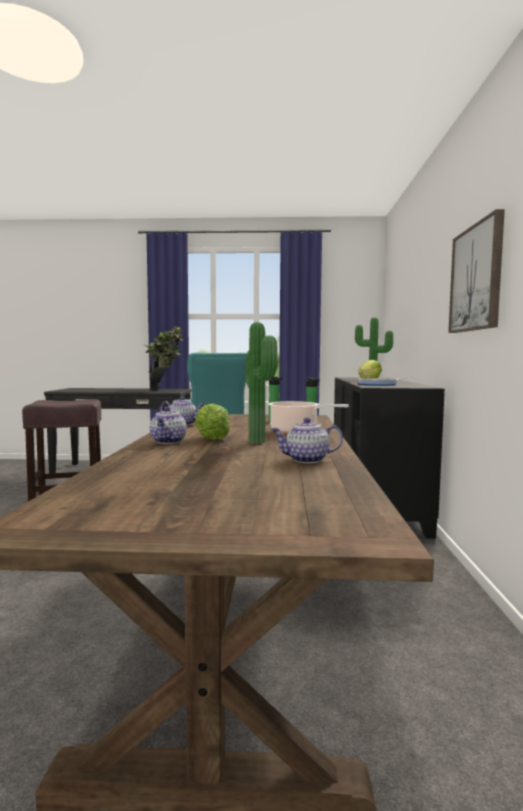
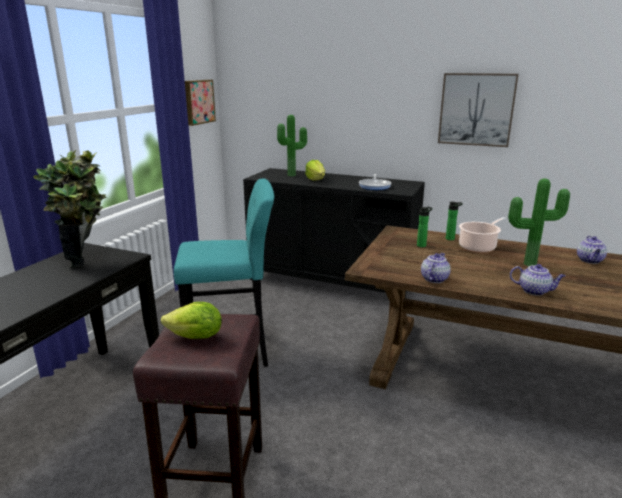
camera: 70 degrees left, 15 degrees up
lettuce [195,404,230,440] -> lettuce moved to [161,302,222,339]
none -> picture [185,80,216,126]

